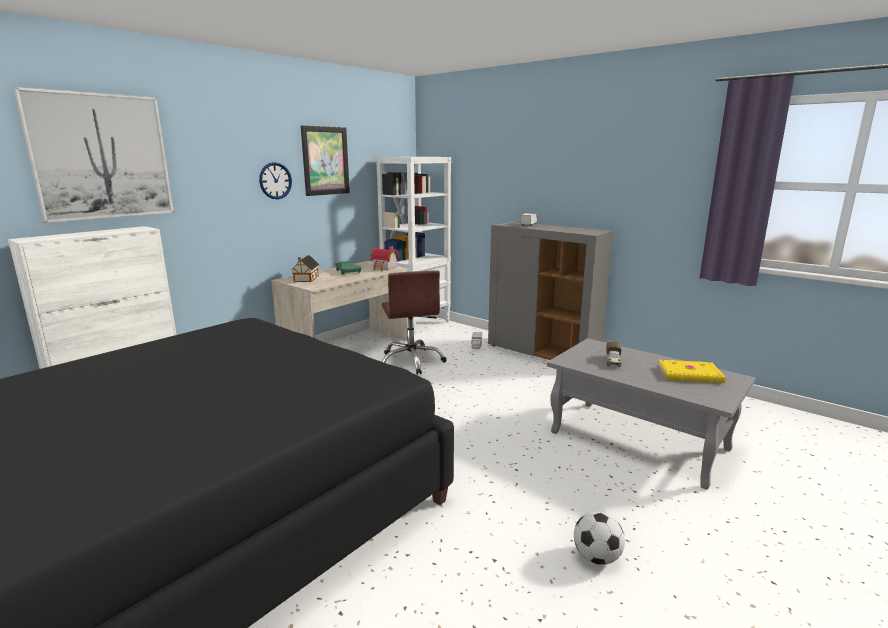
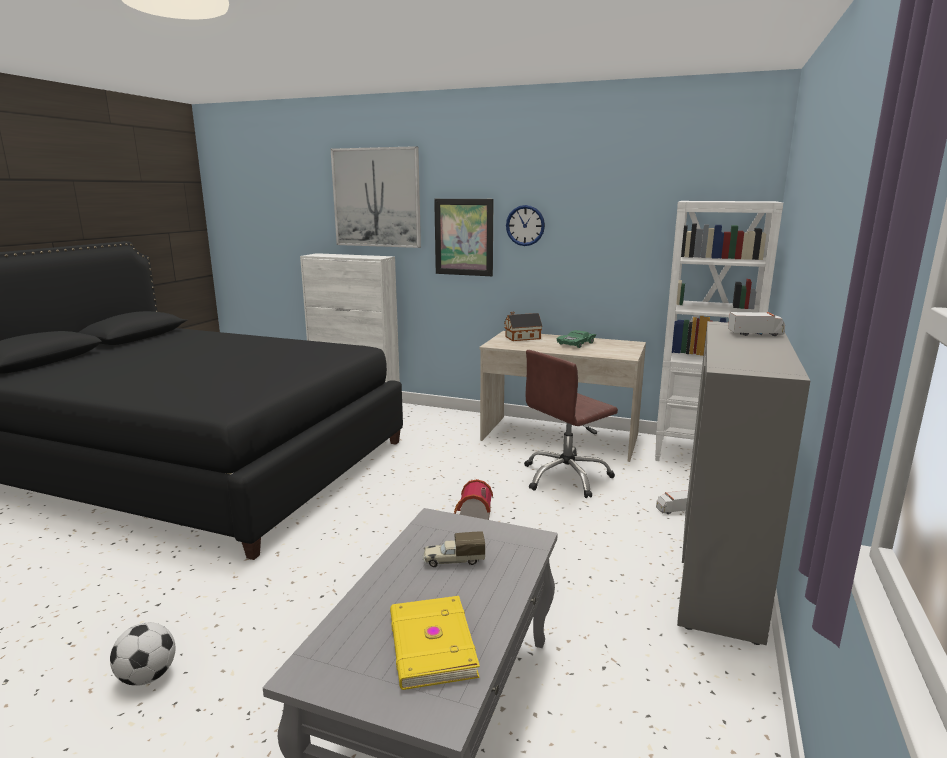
camera: 70 degrees right, 0 degrees up
picture [301,125,350,196] -> picture moved to [434,199,494,276]
toy house [370,246,399,271] -> toy house moved to [454,479,493,520]

